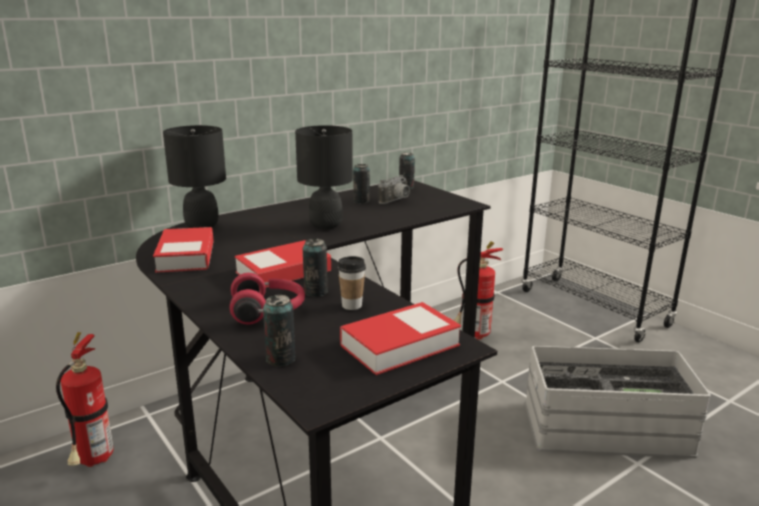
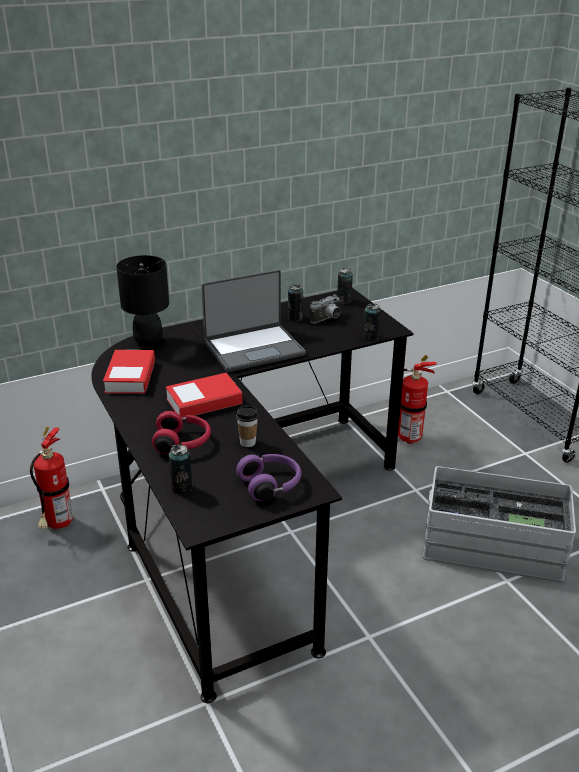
camera: 10 degrees right, 10 degrees up
black table lamp [295,125,353,229] -> laptop [201,269,306,372]
can [303,239,328,297] -> can moved to [363,303,381,342]
book [340,302,461,375] -> purple headphones [236,454,301,501]

